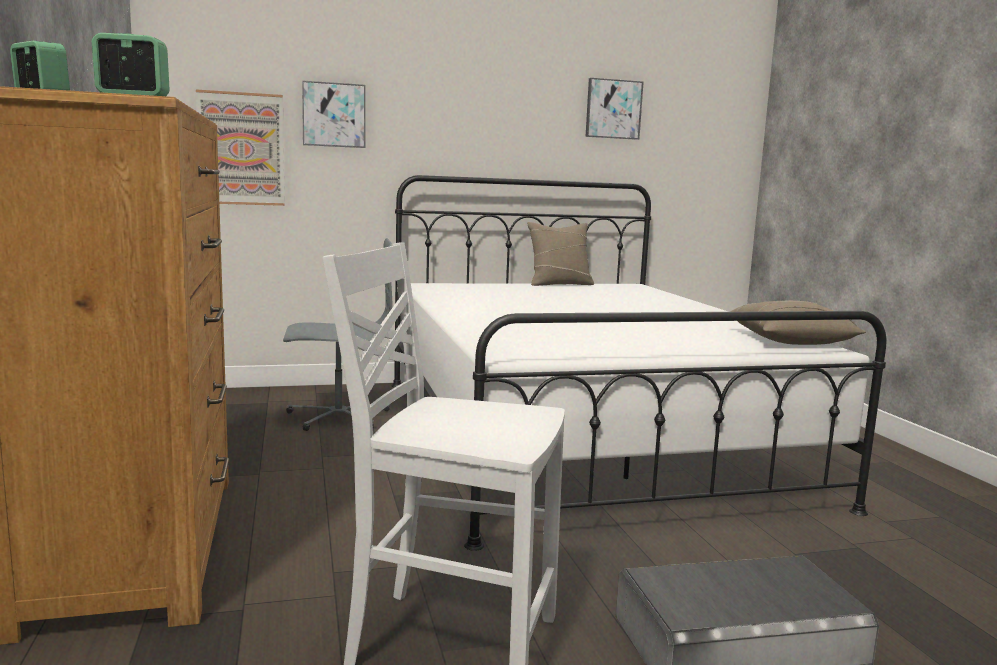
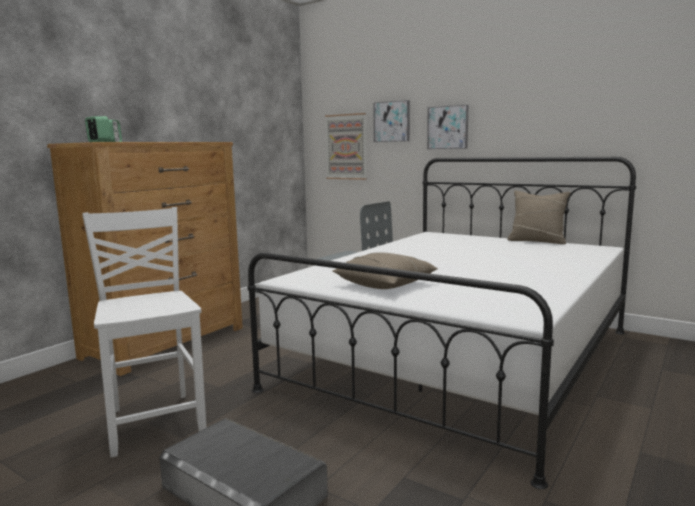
camera: 50 degrees right, 0 degrees up
picture [585,78,644,140] -> picture moved to [427,105,469,149]
beige pillow [730,300,866,345] -> beige pillow moved to [332,252,438,289]

